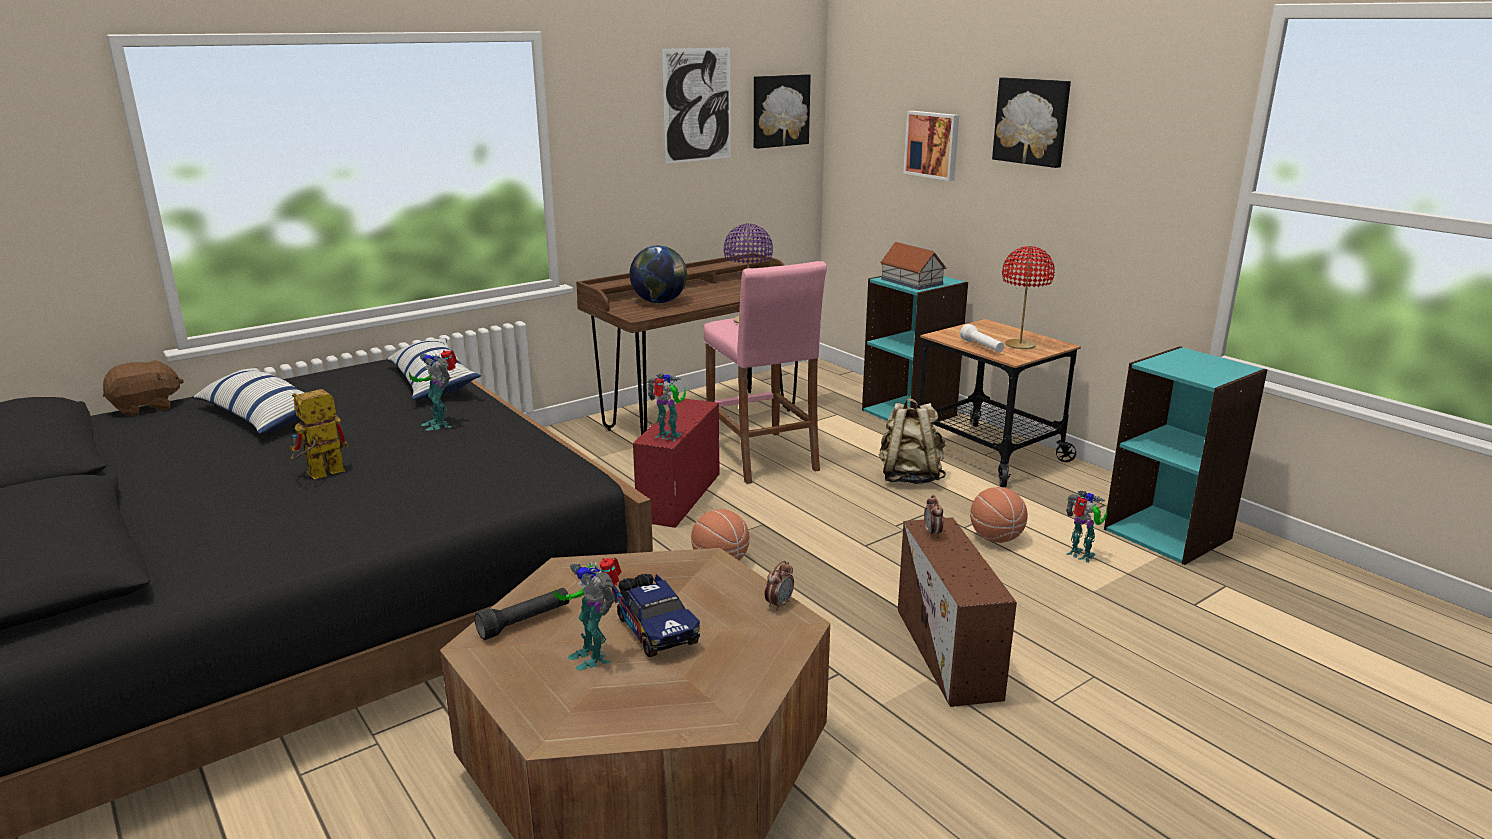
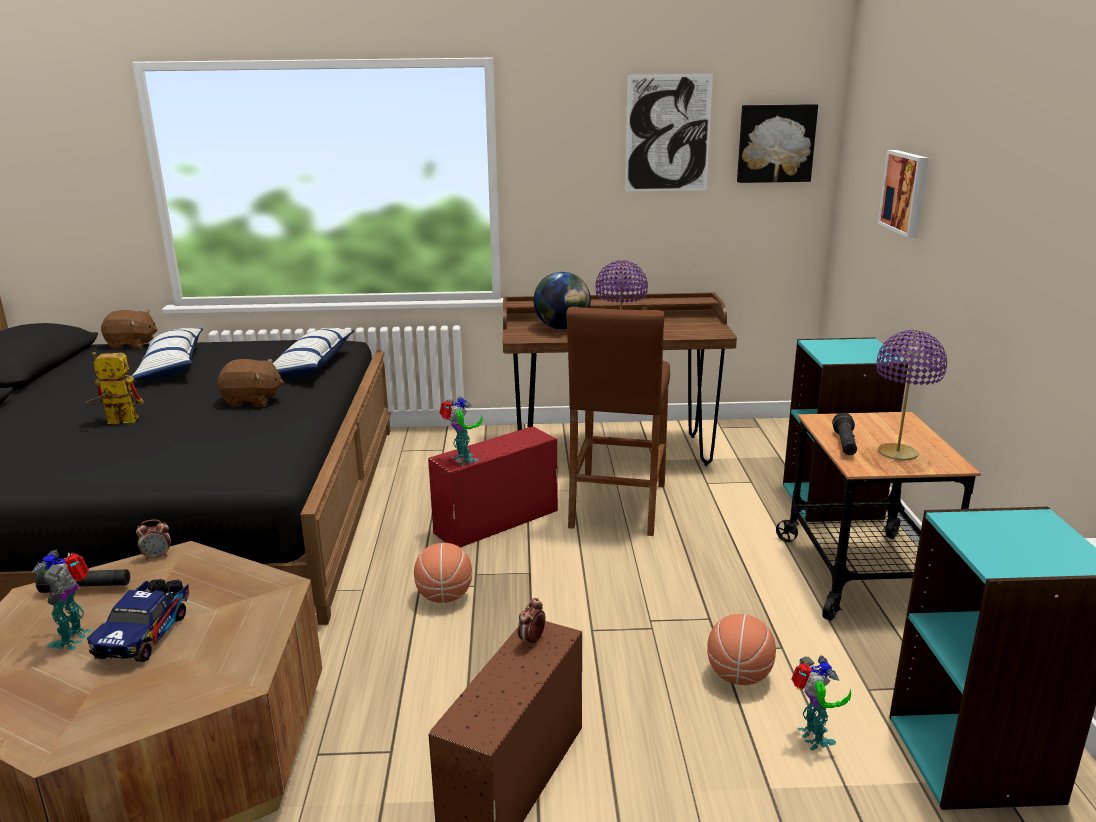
camera: 35 degrees right, 0 degrees up
toy robot [409,350,458,431] -> brown plush toy [218,359,284,407]
pink stool [704,261,827,484] -> brown stool [566,307,670,536]
alarm clock [764,561,794,611] -> alarm clock moved to [136,520,171,560]
beige backpack [878,398,946,484] -> none
toy house [880,242,947,290] -> none
white flashlight [960,324,1004,352] -> black flashlight [832,413,857,455]
picture [992,77,1071,168] -> none
red table lamp [1002,246,1055,349] -> purple table lamp [876,330,947,460]

